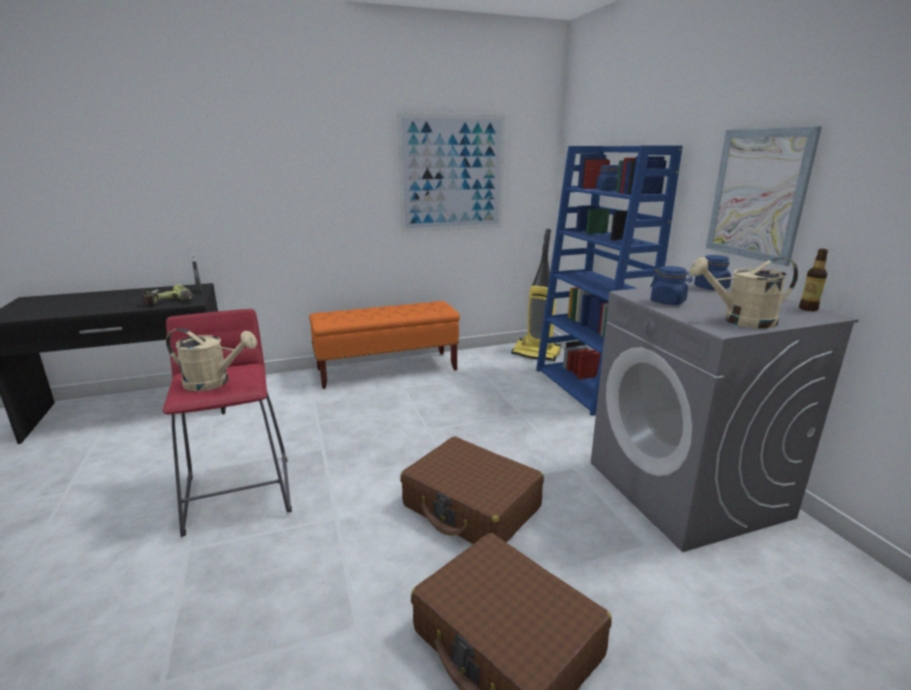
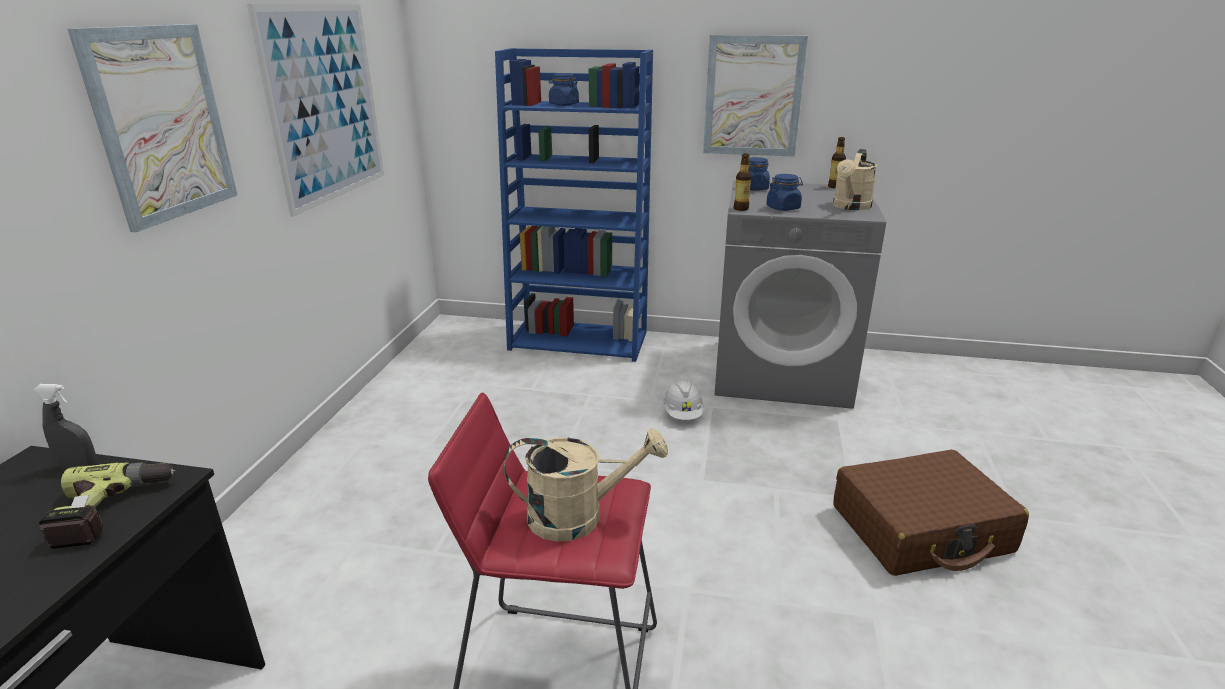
camera: 60 degrees left, 5 degrees up
beige watering can [166,328,257,391] -> beige watering can turned 45 degrees clockwise [504,428,668,542]
orange bench [309,301,460,389] -> none
brown suitcase [400,437,544,544] -> none
vacuum cleaner [511,229,561,361] -> none
none -> picture [68,24,237,232]
none -> white hard hat [663,380,703,420]
none -> bottle [734,154,751,211]

